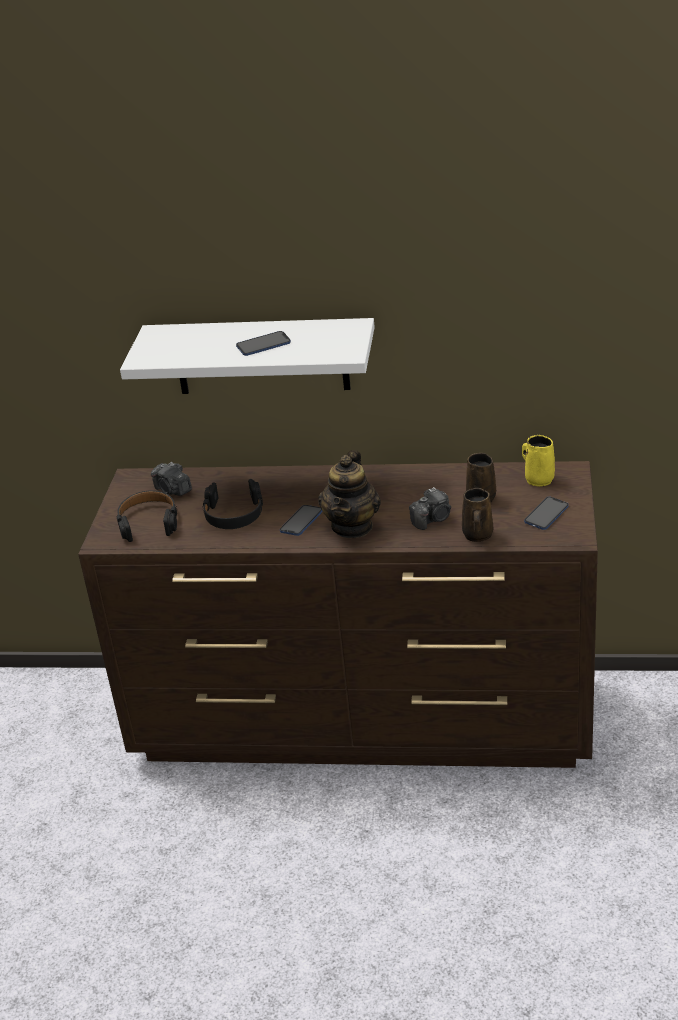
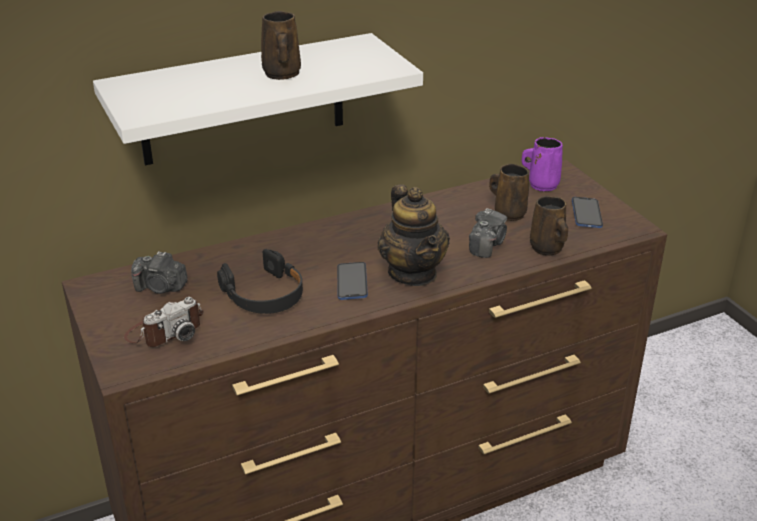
camera: 35 degrees left, 0 degrees up
black headphones [117,490,177,542] -> camera [124,297,203,347]
phone [236,331,291,356] -> brown mug [261,11,301,80]
yellow mug [522,435,555,487] -> purple mug [522,137,563,191]

